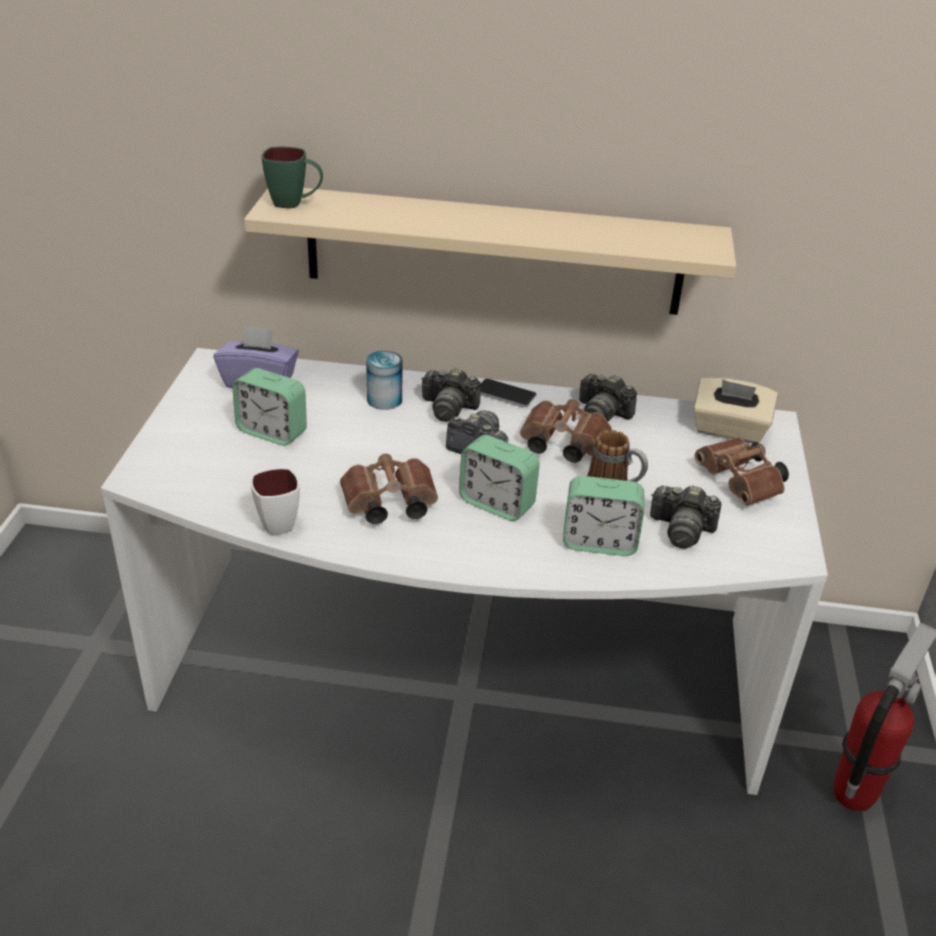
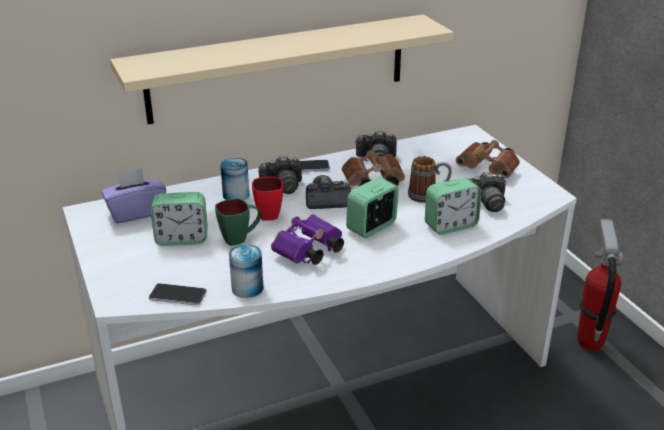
camera: 30 degrees left, 5 degrees down
white mug [251,468,300,535] -> can [229,244,263,298]
green mug [262,146,323,208] -> green mug moved to [215,198,261,246]
brown binoculars [340,453,438,524] -> purple binoculars [271,215,344,265]
alarm clock [459,435,540,521] -> alarm clock turned 135 degrees clockwise [346,177,399,238]
beige tissue box [694,377,778,443] -> none
none -> phone [149,283,207,306]
none -> red mug [252,177,283,221]

